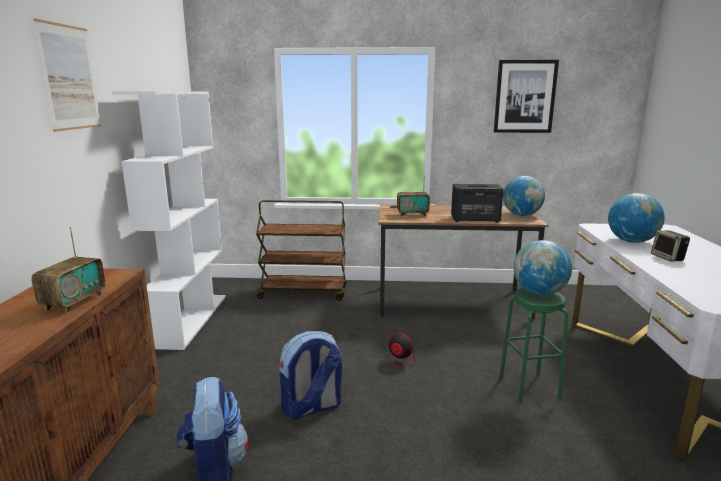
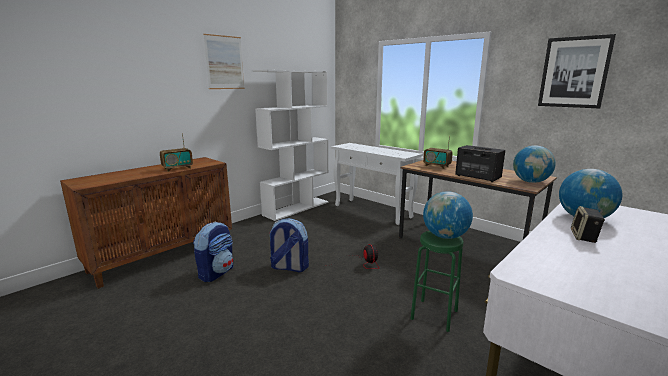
camera: 40 degrees right, 0 degrees up
brown cart [256,200,347,301] -> white console table [331,143,423,225]

